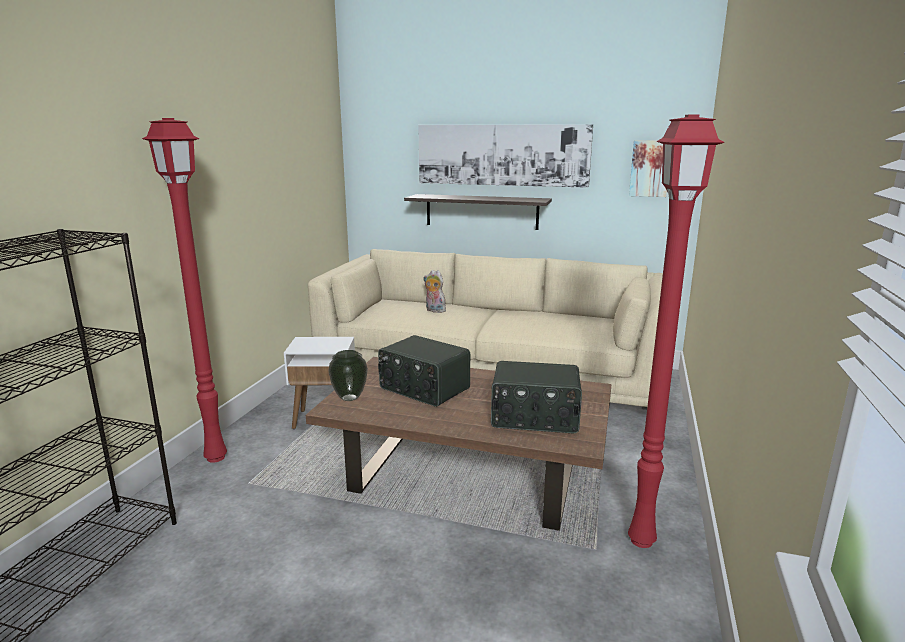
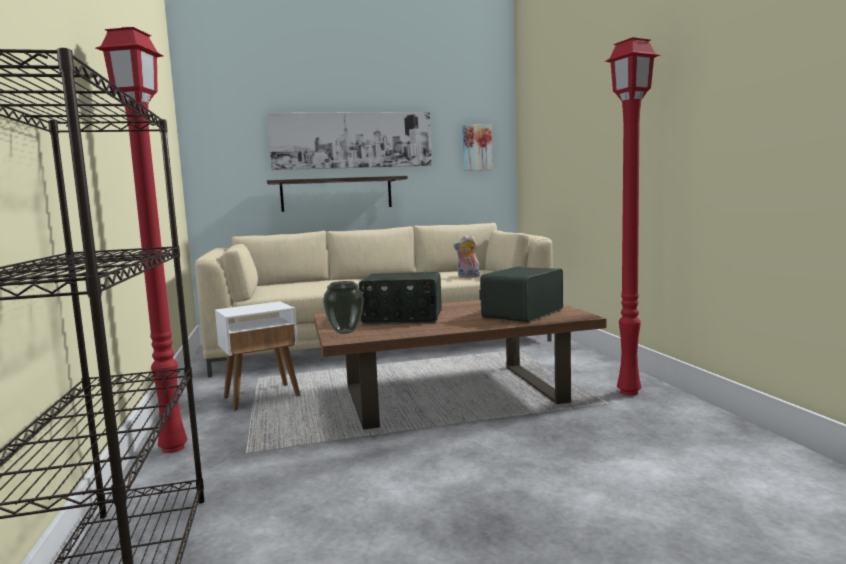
camera: 30 degrees left, 10 degrees down
plush toy [424,270,446,313] -> plush toy moved to [453,235,480,278]
radio [491,361,582,433] -> radio turned 150 degrees clockwise [479,267,563,322]

